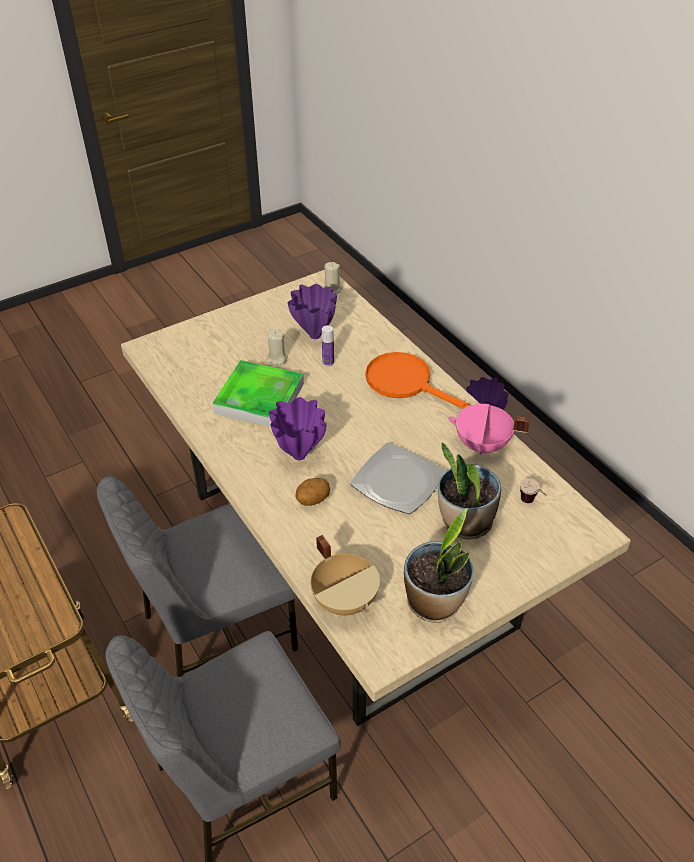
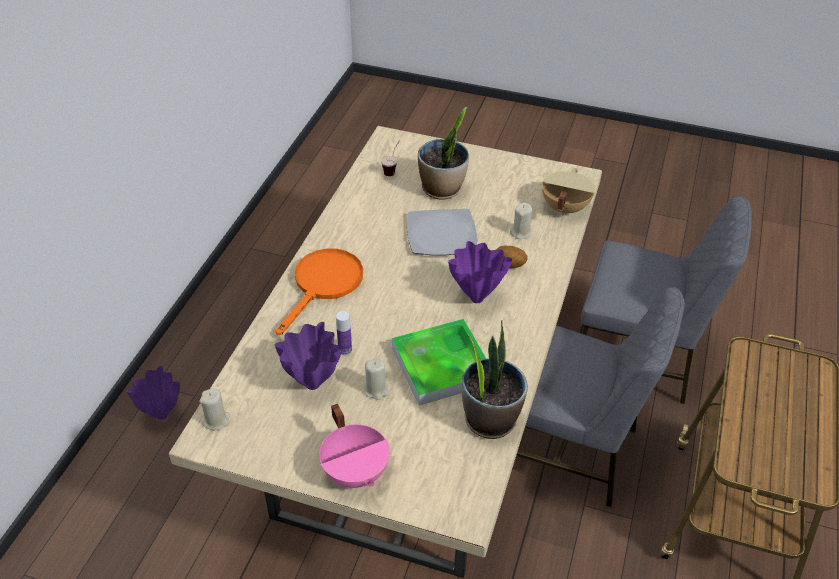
camera: 130 degrees left, 0 degrees up
orange frying pan [366,352,471,409] -> orange frying pan turned 150 degrees counterclockwise [275,248,363,335]
potted plant [404,508,474,623] -> potted plant moved to [461,320,528,439]
pink cooking pot [448,404,530,454] -> pink cooking pot moved to [319,404,390,488]
none -> beige candle [510,202,532,239]

